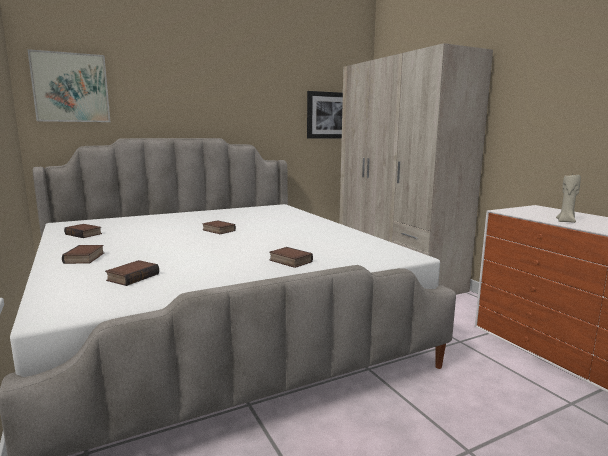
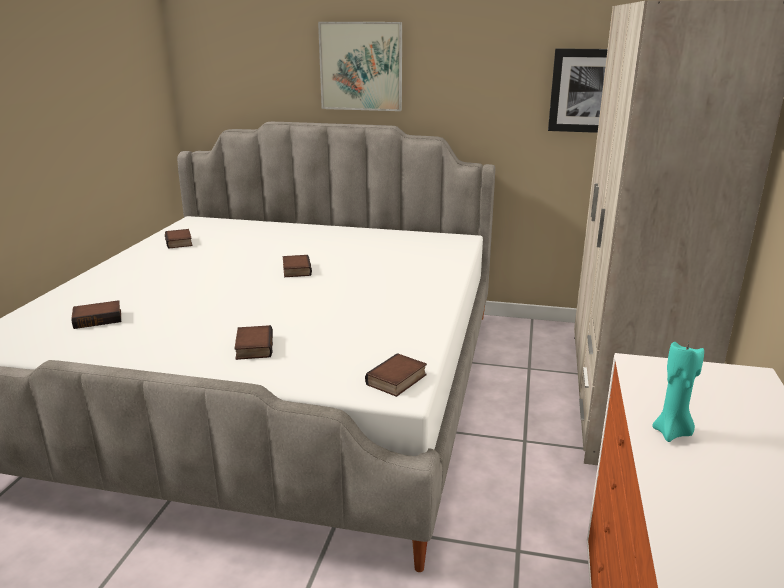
camera: 40 degrees right, 10 degrees up
picture [27,49,110,122] -> picture moved to [318,22,402,111]
book [62,245,104,264] -> book moved to [365,353,427,397]
beige candle [556,174,581,223] -> turquoise candle [652,342,704,442]

